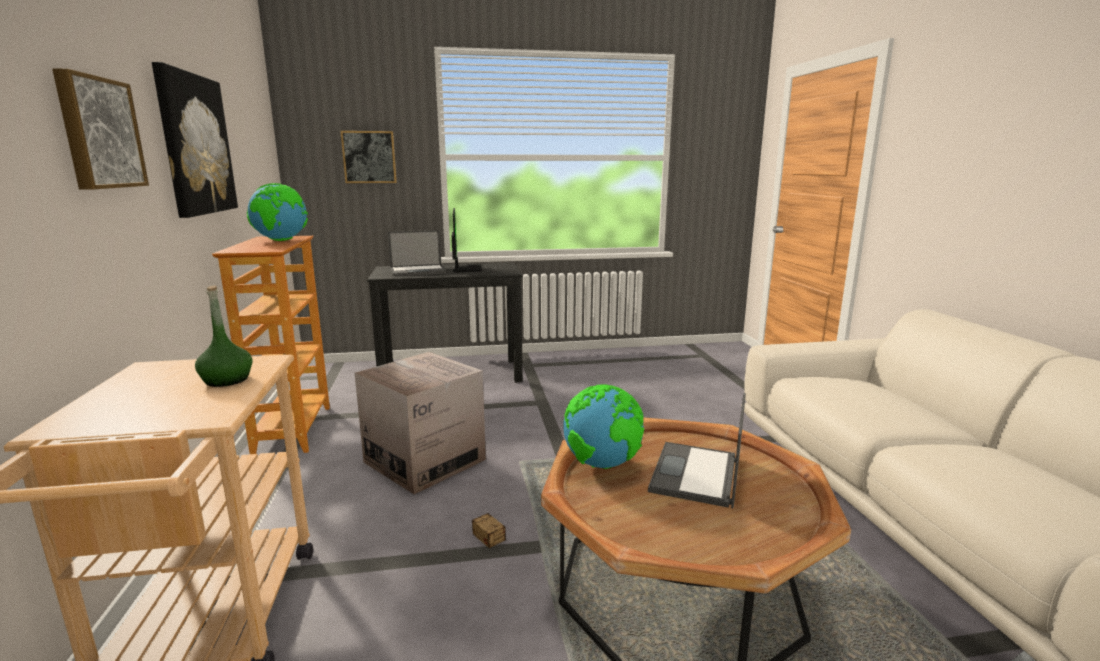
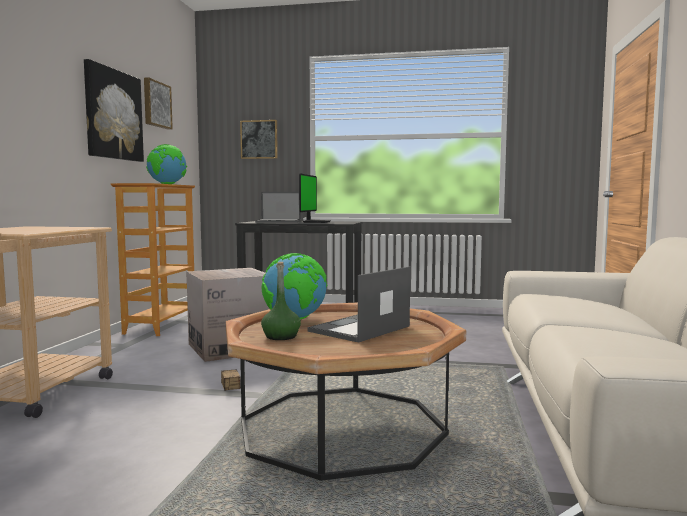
camera: 20 degrees right, 10 degrees down
picture [52,68,149,190] -> picture moved to [144,77,173,130]
green bottle [195,286,253,387] -> green bottle moved to [261,262,301,340]

